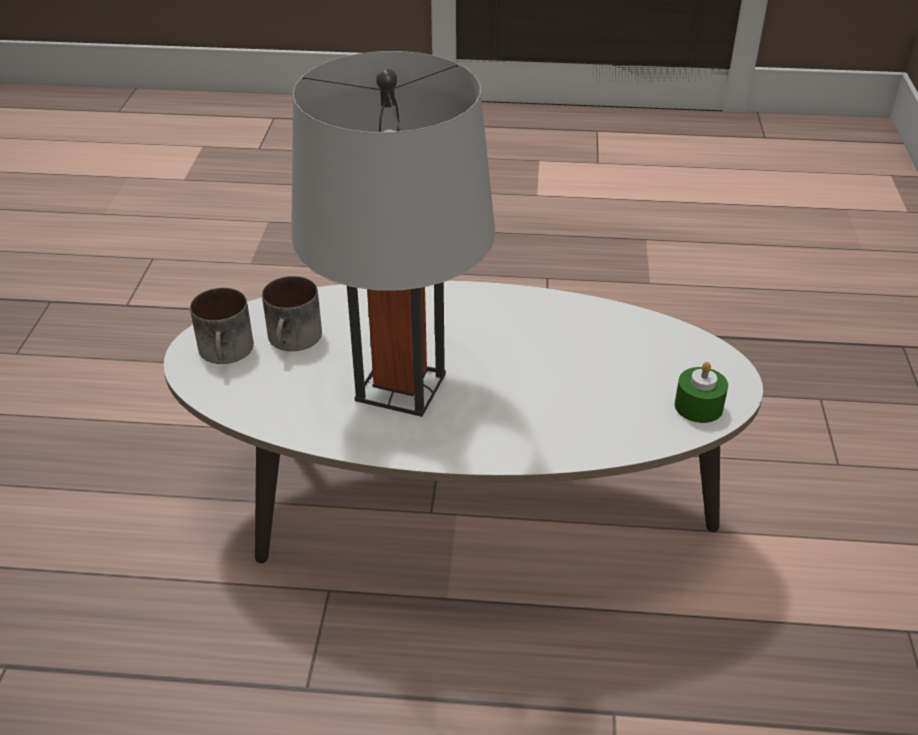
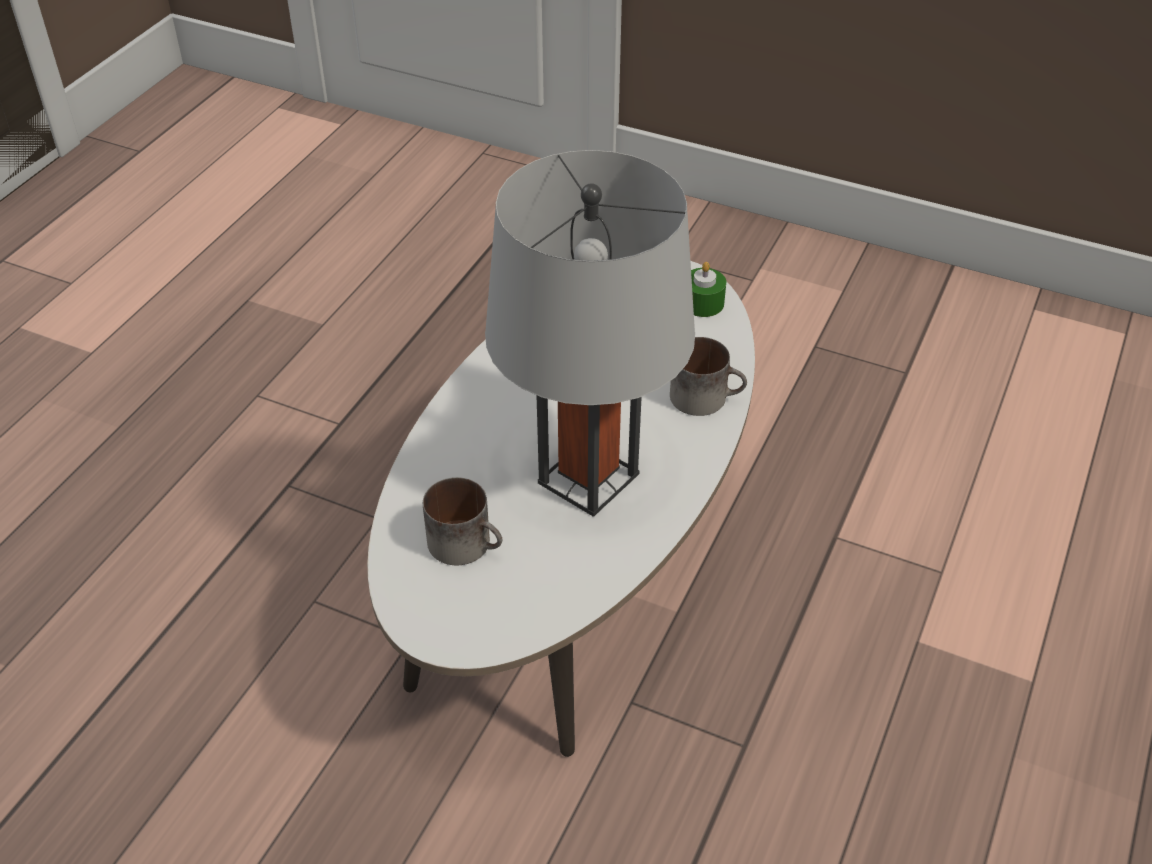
camera: 70 degrees left, 5 degrees up
mug [190,288,254,364] -> mug moved to [670,337,747,416]

